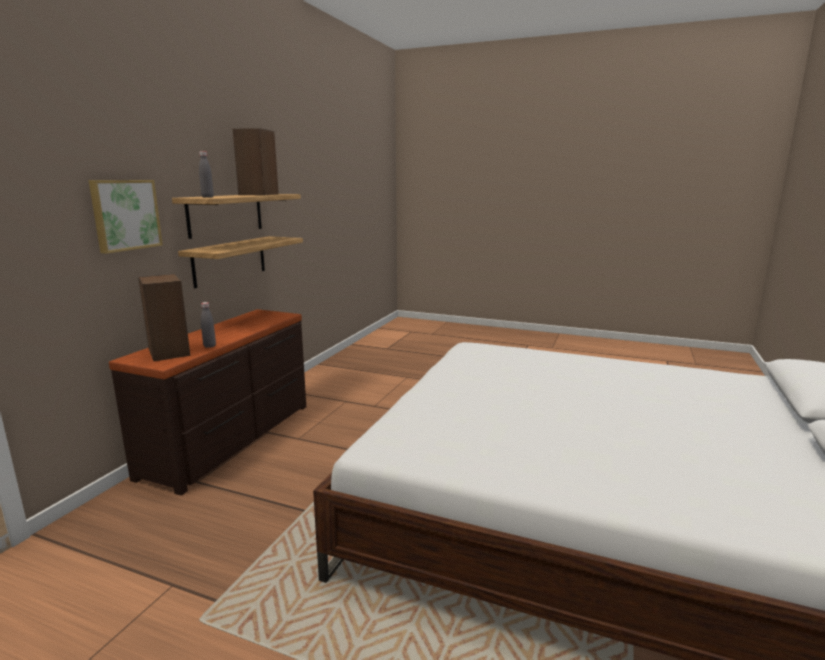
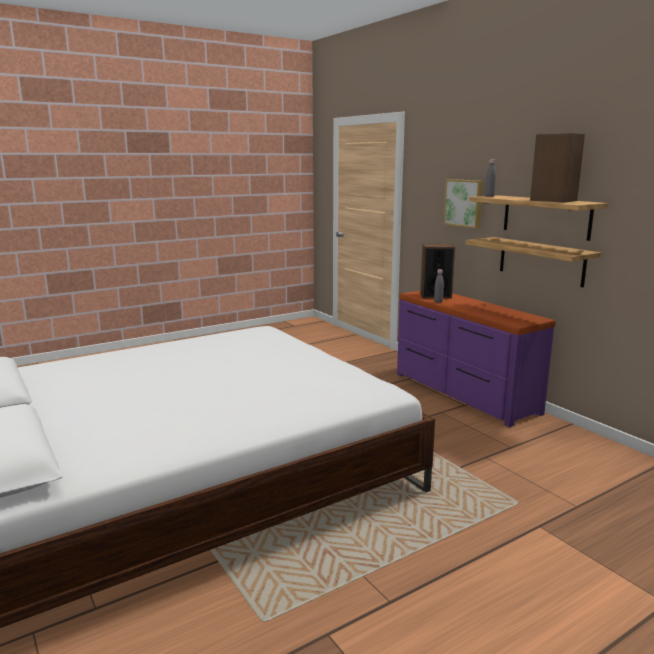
camera: 125 degrees right, 0 degrees up
brown dresser [109,309,306,495] -> purple dresser [397,291,556,427]

